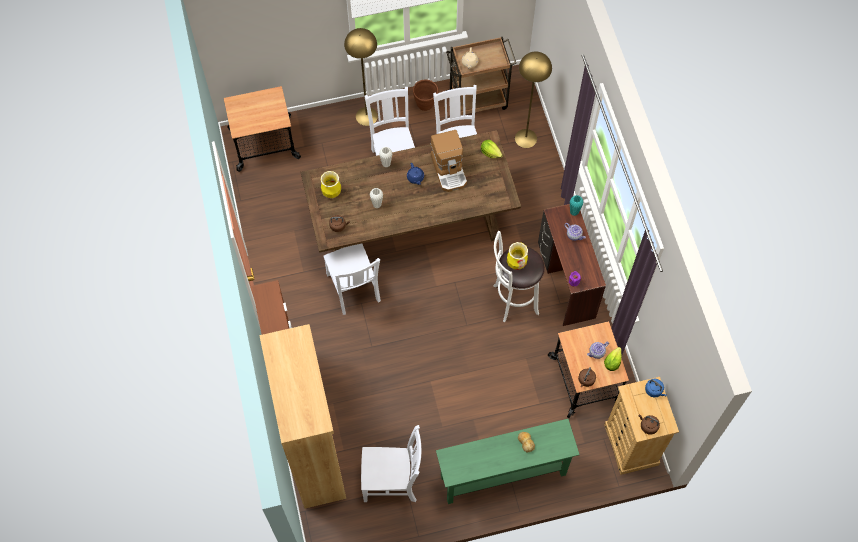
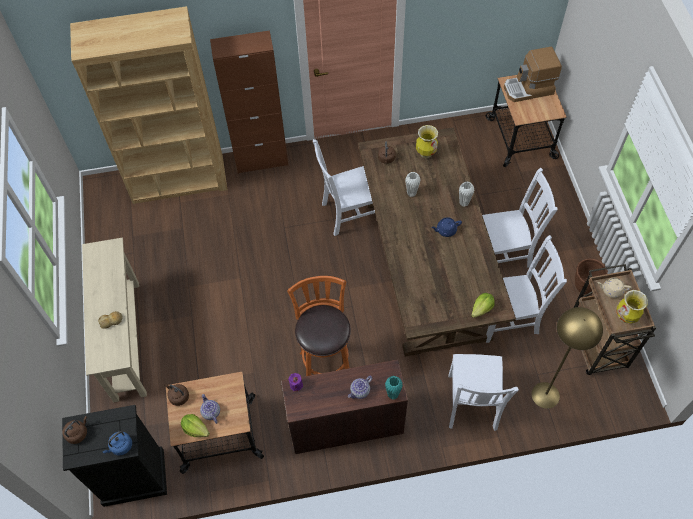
camera: 95 degrees right, 5 degrees down
yellow floor lamp [344,28,378,126] -> none
white chair [361,425,422,502] -> white chair moved to [449,354,519,431]
coffee machine [431,130,467,192] -> coffee machine moved to [504,47,562,102]
green console table [436,419,580,504] -> beige console table [82,237,147,402]
white stool [493,231,545,322] -> orange stool [287,276,351,376]
vase [507,242,528,270] -> vase moved to [616,290,648,324]
beige dresser [604,377,679,475] -> black dresser [62,405,167,507]

